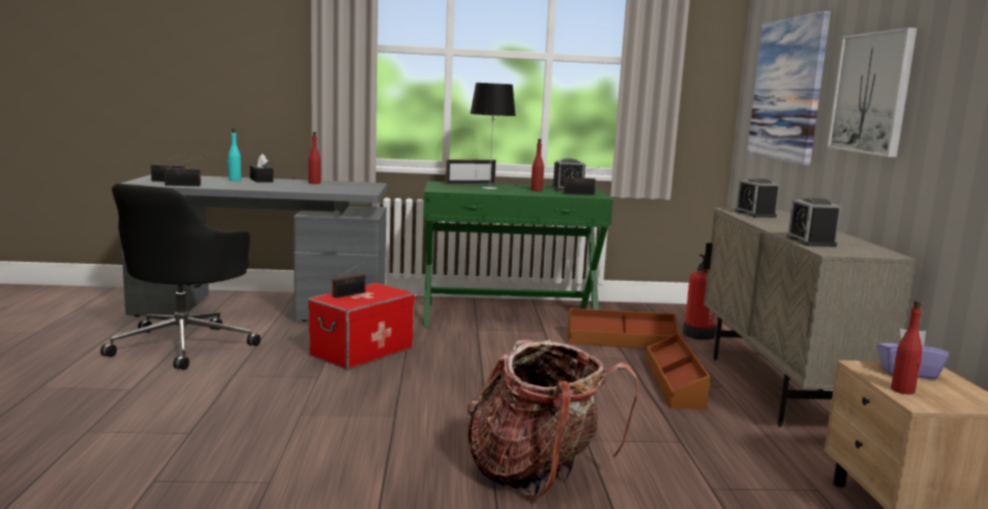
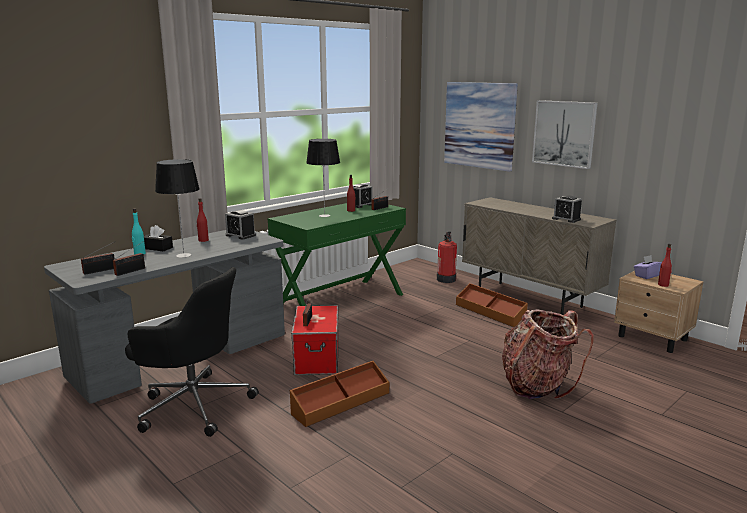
camera: 40 degrees left, 5 degrees up
black office chair [100,184,261,370] -> black office chair turned 45 degrees counterclockwise [125,267,259,437]
picture frame [445,159,496,185] -> none
brown storage box [567,308,679,348] -> brown storage box moved to [290,361,389,427]
alarm clock [735,178,780,218] -> alarm clock moved to [225,210,256,240]
none -> table lamp [155,159,199,258]

